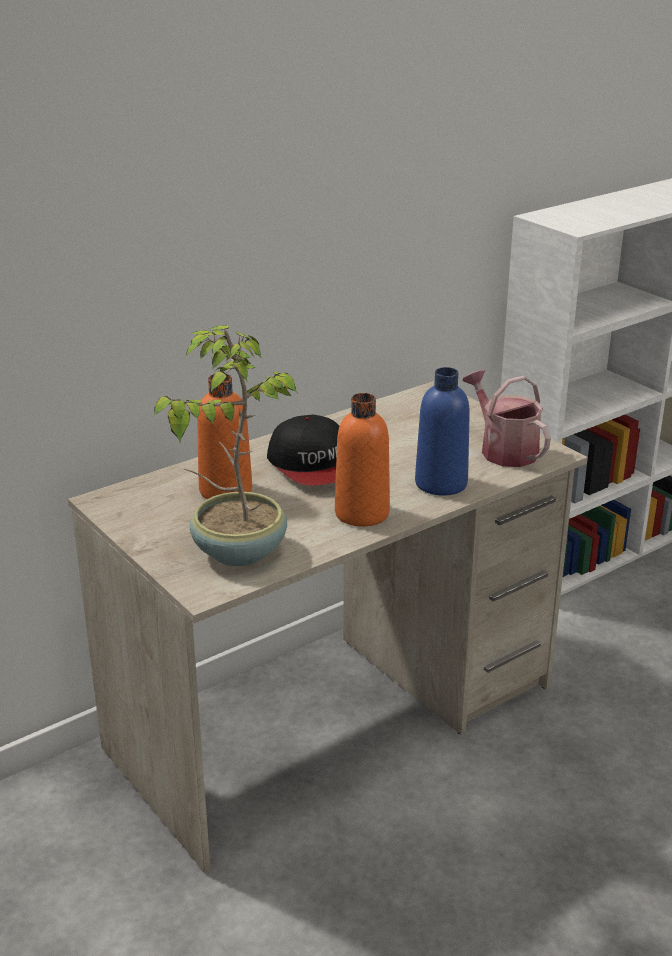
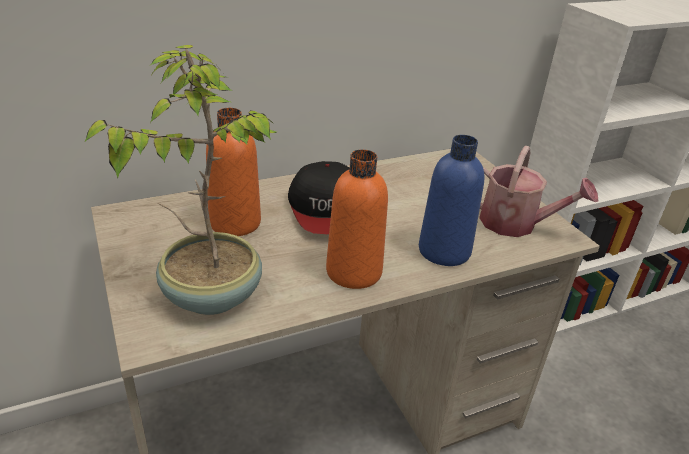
camera: 10 degrees right, 5 degrees up
watering can [463,370,551,467] -> watering can turned 135 degrees clockwise [479,146,599,237]

